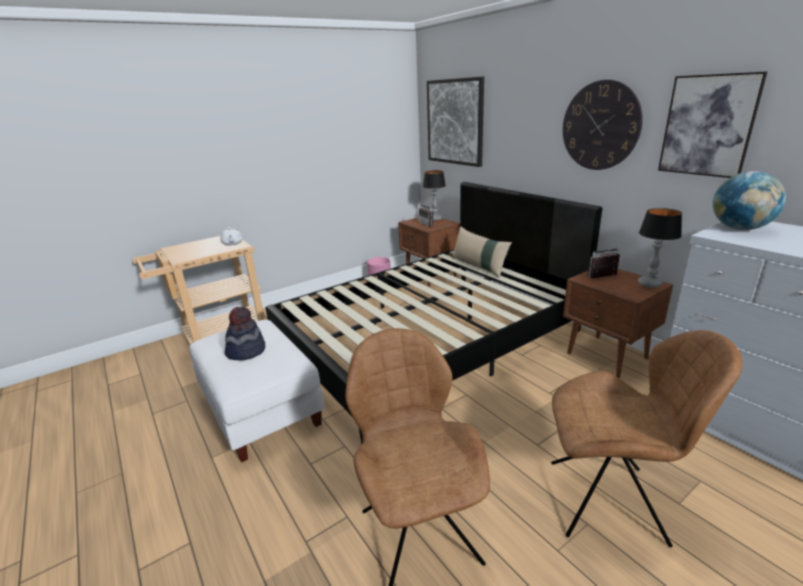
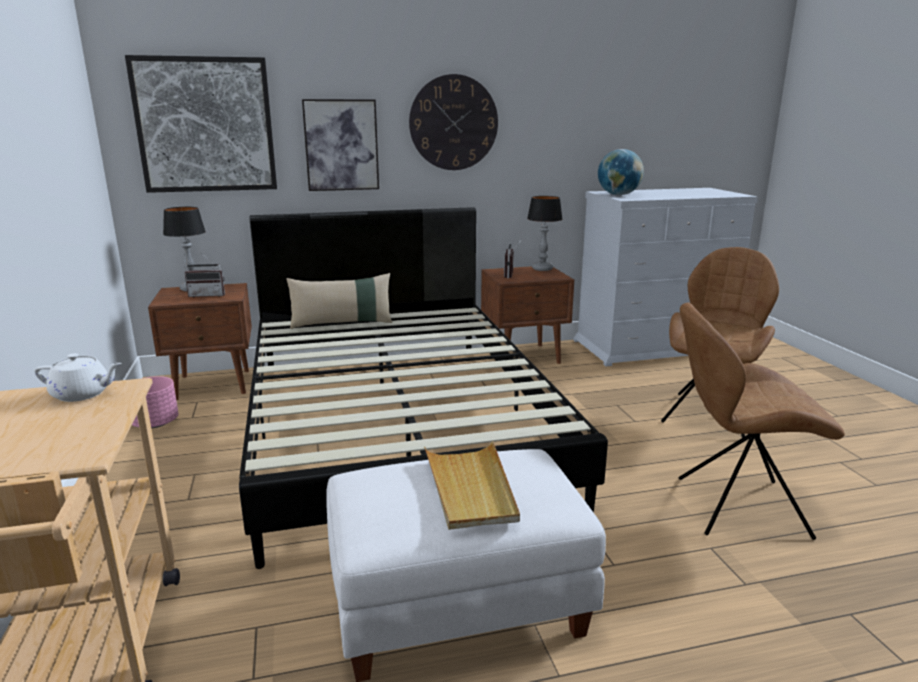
camera: 70 degrees left, 5 degrees down
hat [225,307,265,361] -> beige tray [424,441,520,530]
picture [658,71,768,178] -> picture moved to [302,99,379,191]

